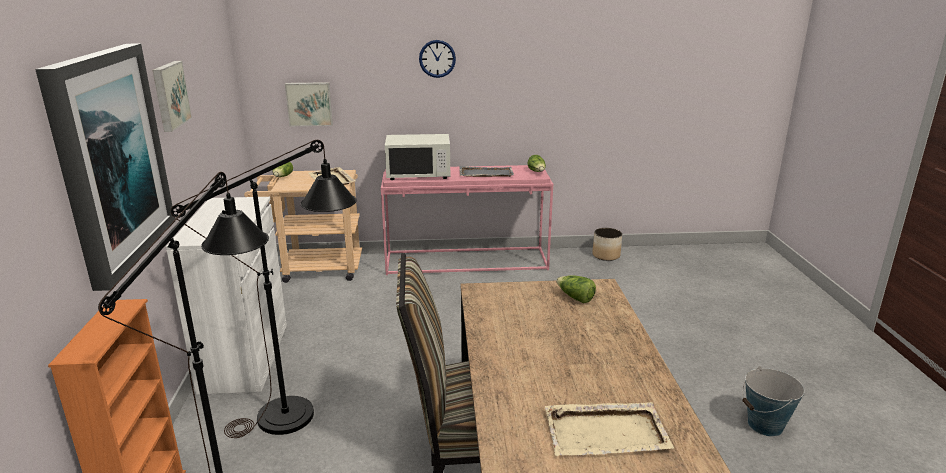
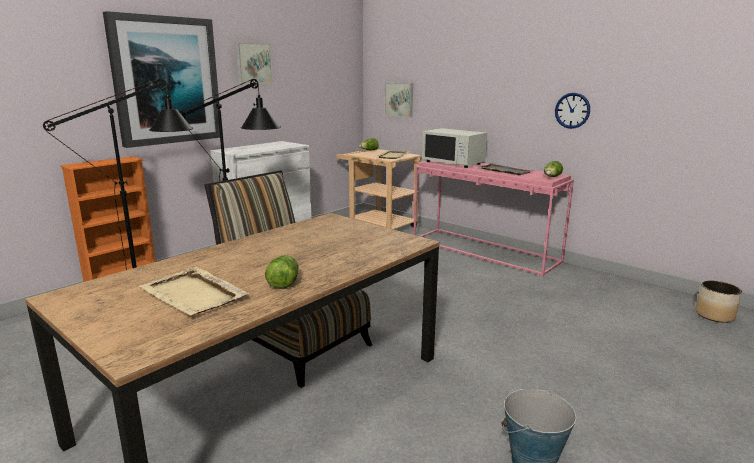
camera: 45 degrees right, 5 degrees down
wall clock [419,40,456,78] -> wall clock moved to [555,93,590,129]
lettuce [556,275,596,303] -> lettuce moved to [265,255,299,289]
planter [592,228,622,261] -> planter moved to [695,281,742,323]

